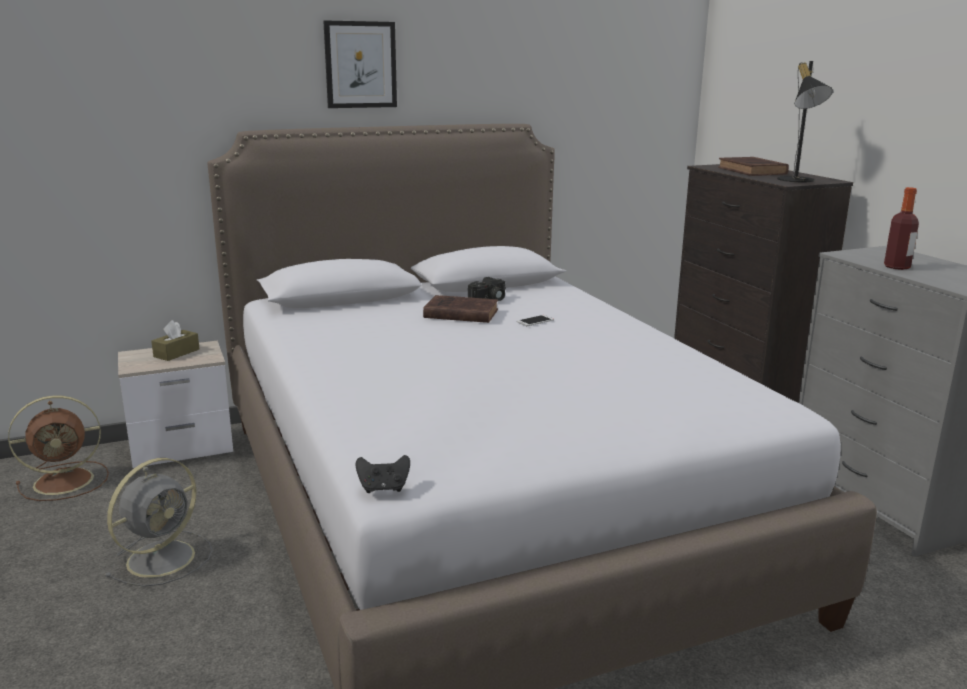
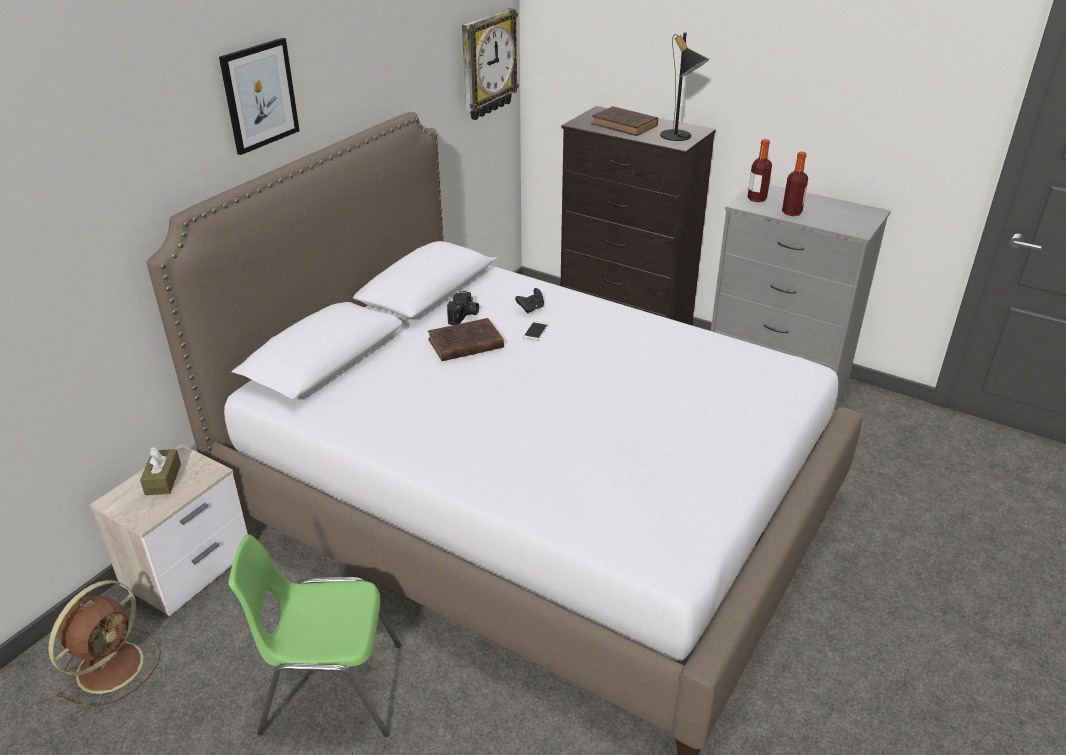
camera: 35 degrees left, 15 degrees up
grey fan [104,458,213,587] -> green chair [228,534,401,737]
black game controller [356,455,410,493] -> black game controller moved to [515,288,544,313]
none -> wall clock [462,8,519,120]
none -> bottle [747,139,772,202]

